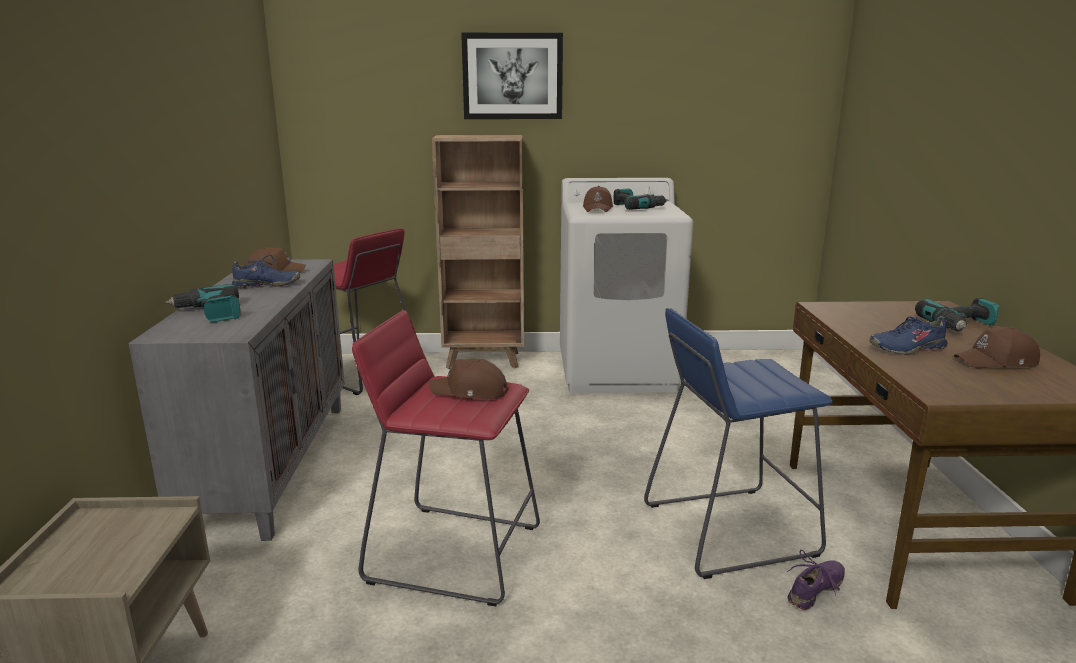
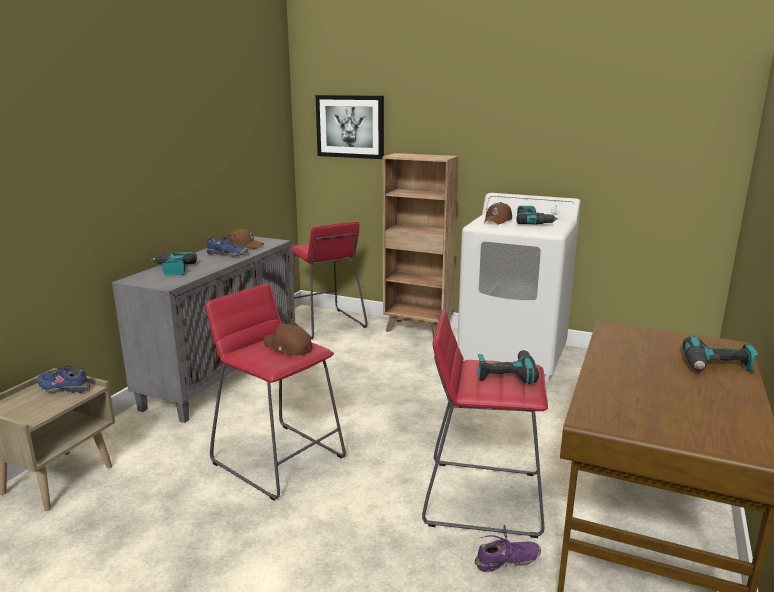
camera: 25 degrees right, 0 degrees up
picture [461,33,563,119] -> picture moved to [315,95,384,159]
blue stool [644,308,833,579] -> red stool [422,309,548,538]
blue shoe [869,316,951,354] -> blue shoe moved to [37,365,90,394]
brown cap [954,327,1040,368] -> none
none -> power drill [477,350,539,384]

